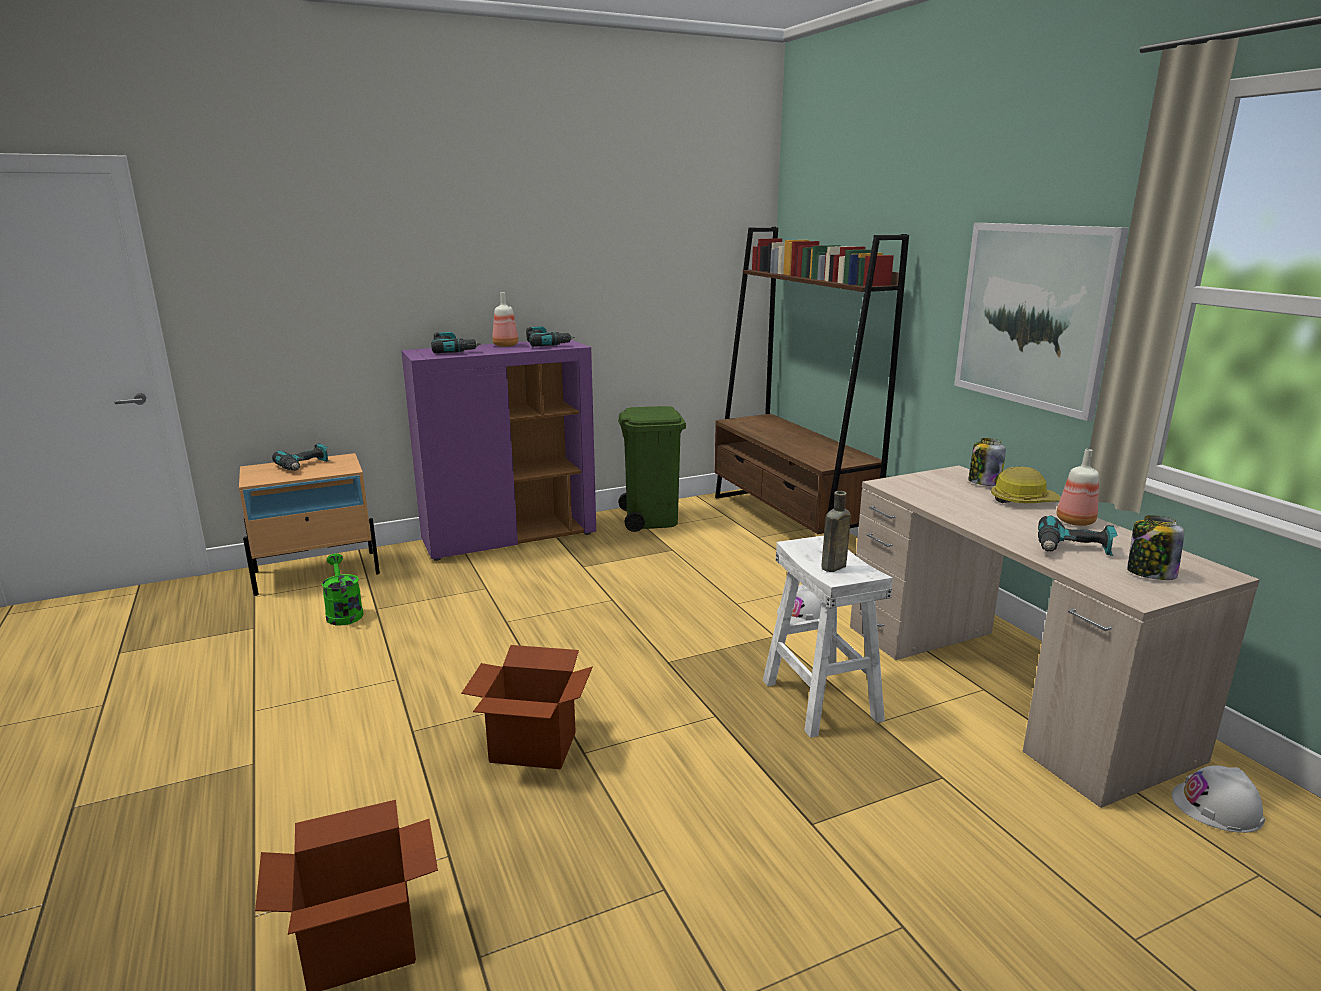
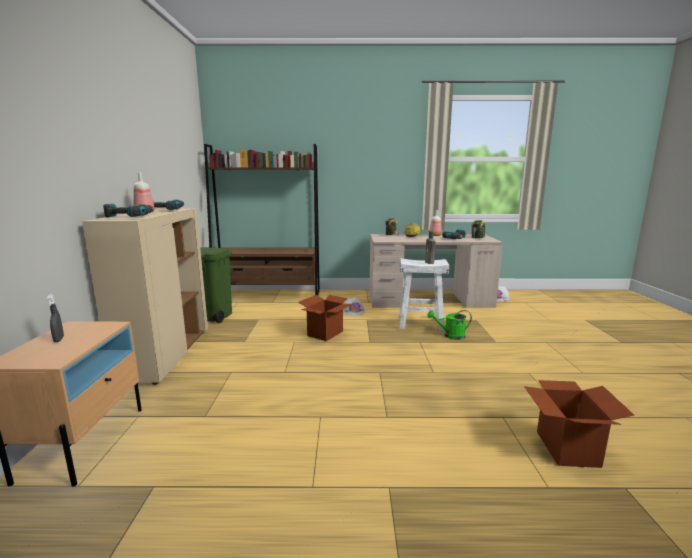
camera: 65 degrees left, 5 degrees down
power drill [272,443,329,471] -> grey spray bottle [47,294,64,342]
green watering can [322,553,364,625] -> green watering can moved to [427,310,472,340]
purple cabinet [401,340,596,561] -> beige cabinet [82,208,208,385]
cardboard box [461,645,593,770] -> cardboard box moved to [298,295,352,341]
picture [954,223,1129,421] -> none

